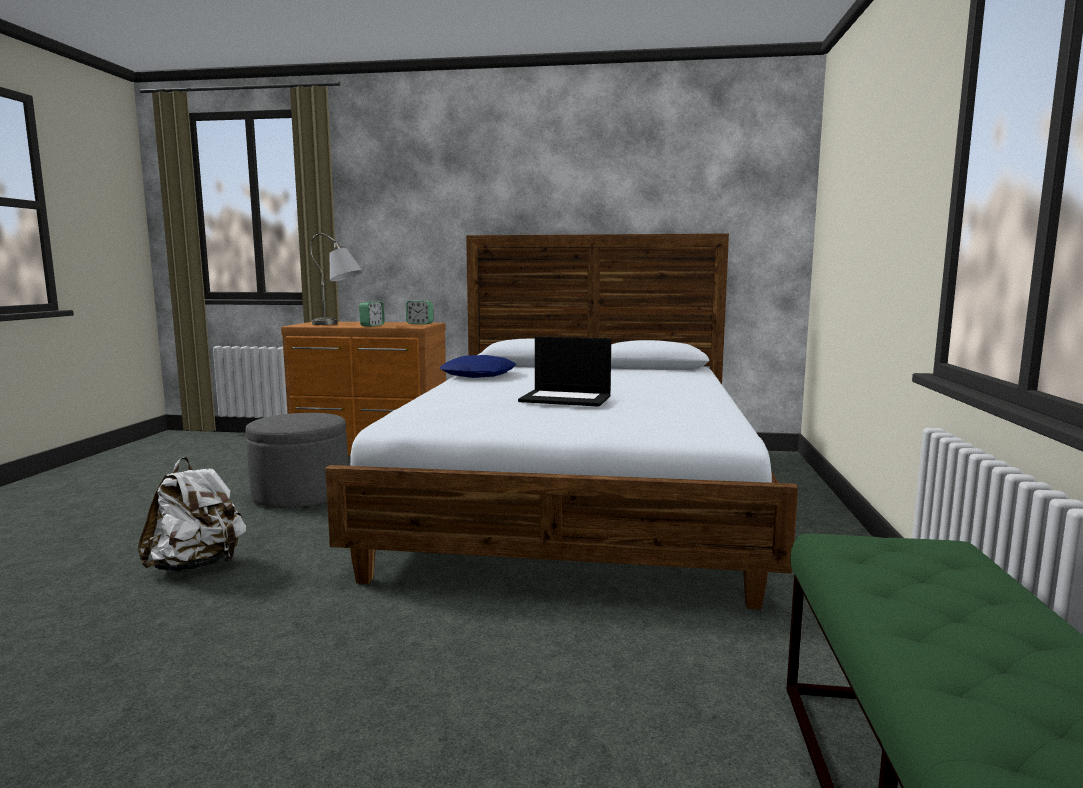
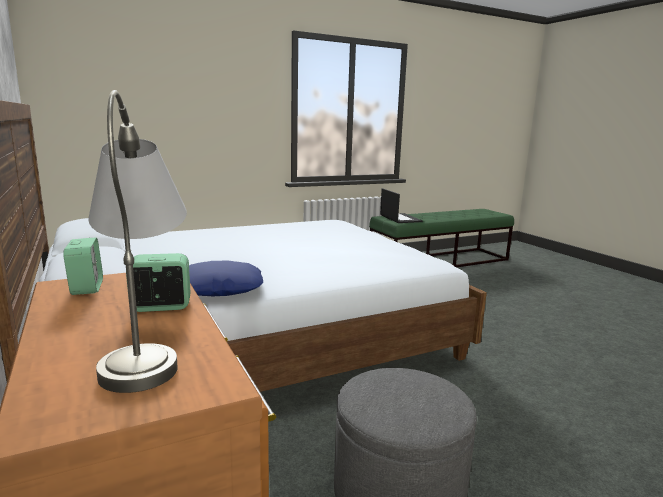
camera: 125 degrees left, 5 degrees up
white backpack [138,457,246,572] -> none
laptop [518,336,611,407] -> laptop moved to [380,188,423,223]

